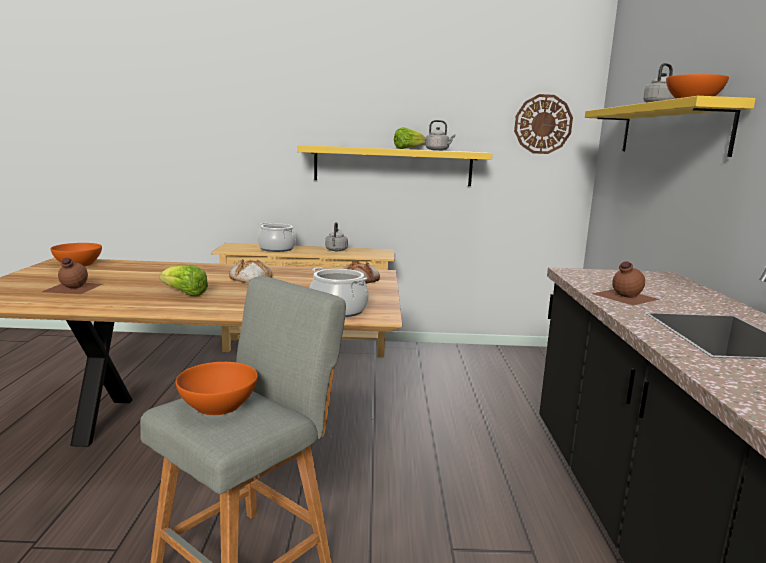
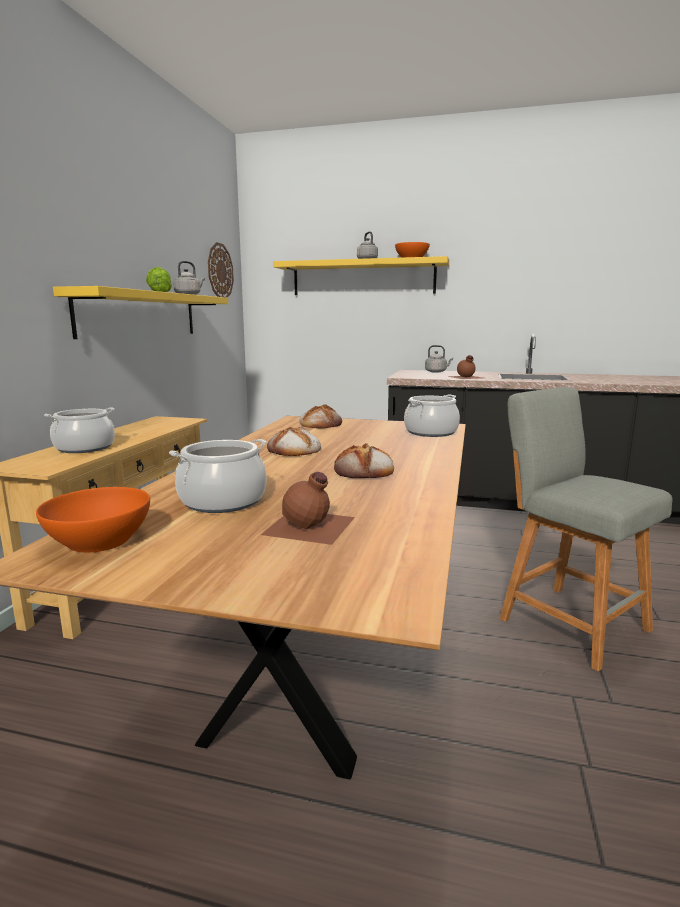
camera: 75 degrees left, 0 degrees up
lettuce [160,265,208,296] -> bread [334,443,394,478]
orange bowl [176,362,258,415] -> none
grey kettle [325,222,348,251] -> grey kettle moved to [425,345,453,373]
none -> cooking pot [169,439,267,513]

